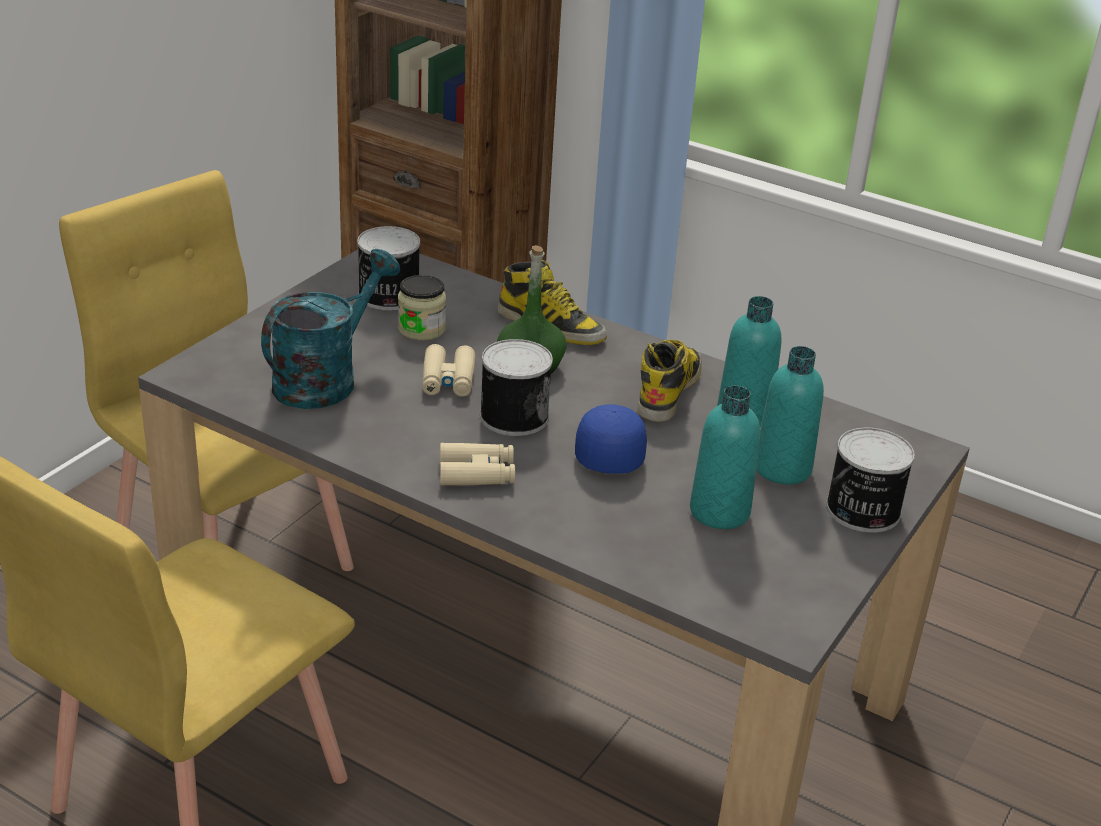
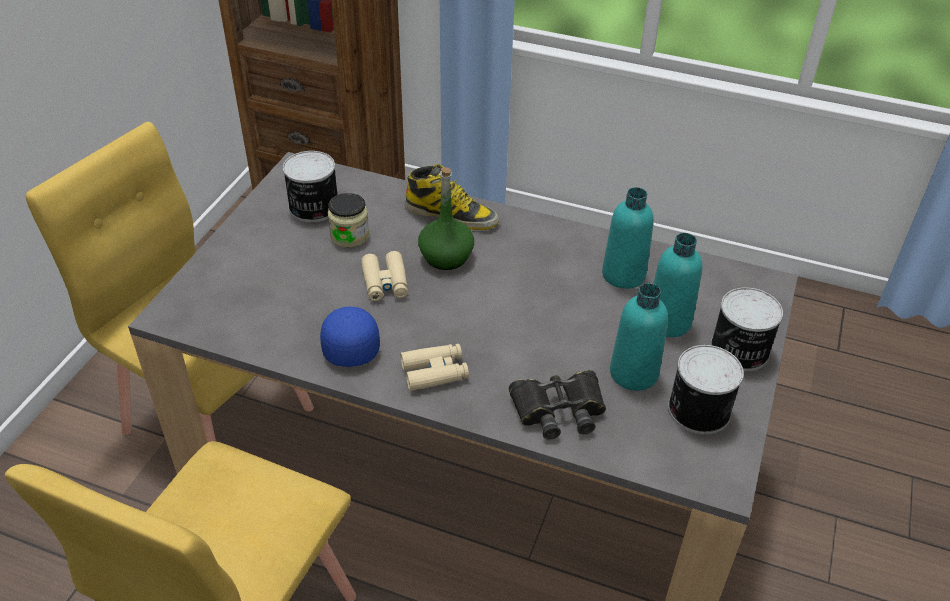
camera: 10 degrees left, 10 degrees up
turquoise watering can [261,249,400,409] -> none
can [480,339,553,436] -> can moved to [668,345,744,435]
blue cap [575,404,647,474] -> blue cap moved to [320,306,380,367]
boot [637,340,702,422] -> none
none -> black binoculars [509,370,606,440]

